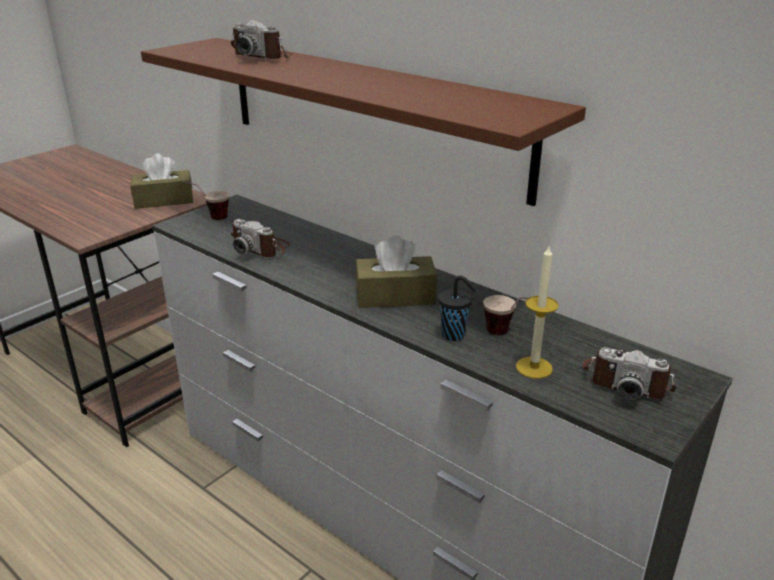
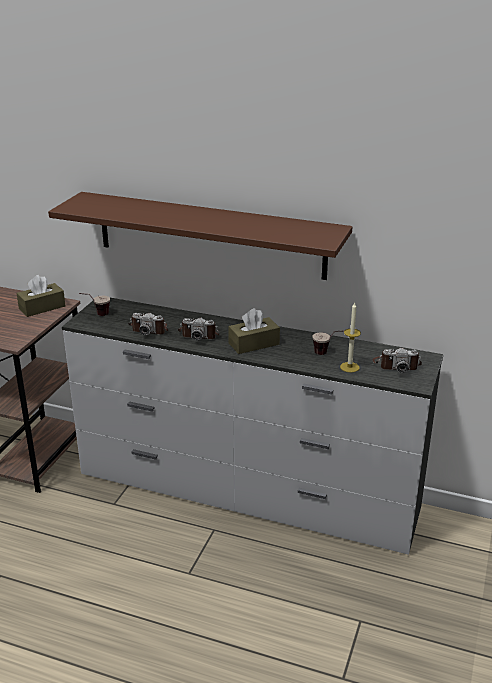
camera: 20 degrees left, 0 degrees up
camera [231,20,293,59] -> camera moved to [178,317,220,340]
black cup [438,276,476,341] -> none

